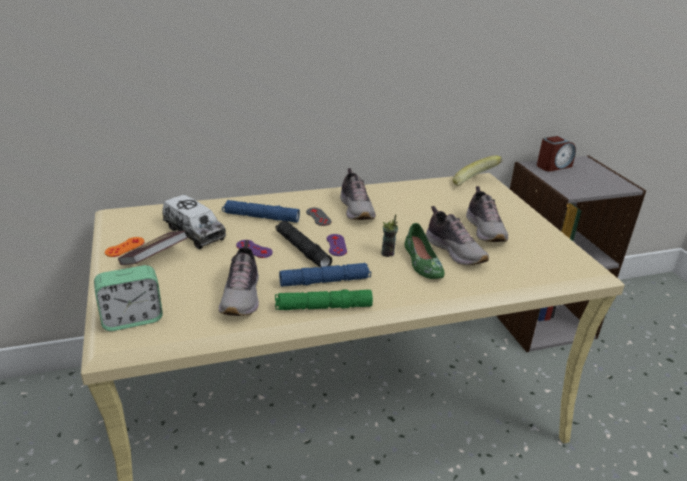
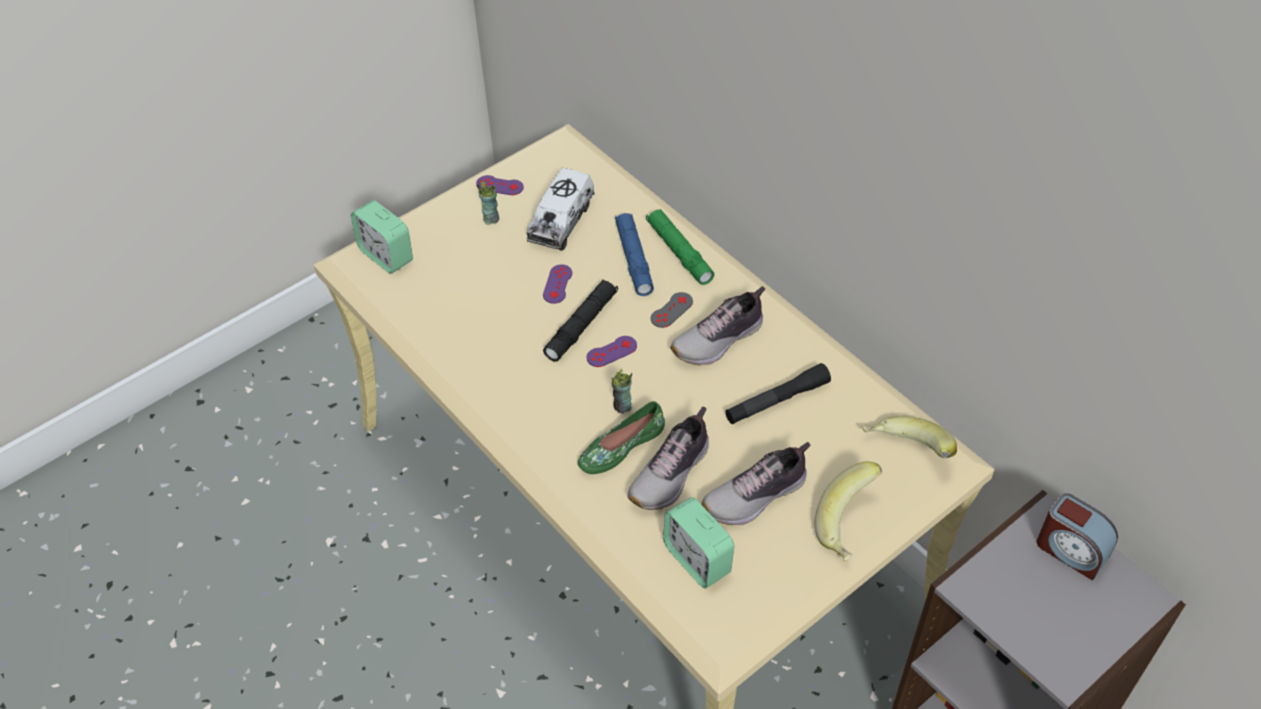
camera: 70 degrees right, 20 degrees up
orange game controller [105,237,145,257] -> purple game controller [476,175,524,195]
book [118,231,188,265] -> cup [476,181,499,225]
shoe [219,240,259,316] -> none
green flashlight [275,289,373,310] -> green flashlight moved to [646,209,714,285]
blue flashlight [279,263,371,287] -> none
none -> alarm clock [663,497,734,589]
none -> black flashlight [725,363,831,424]
none -> banana [815,462,882,562]

